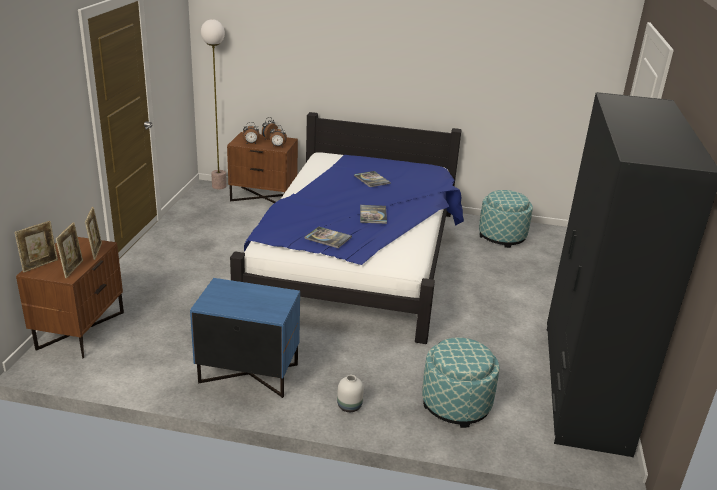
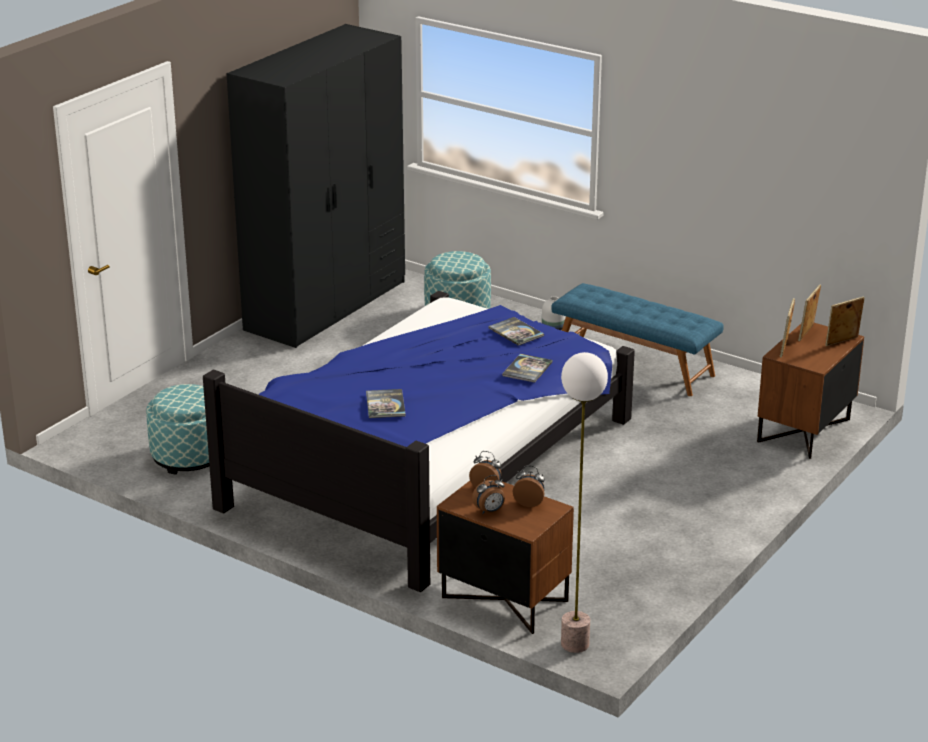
camera: 155 degrees left, 0 degrees up
blue nightstand [190,278,300,398] -> blue bench [551,283,724,396]
book [360,205,387,224] -> book moved to [502,354,553,383]

